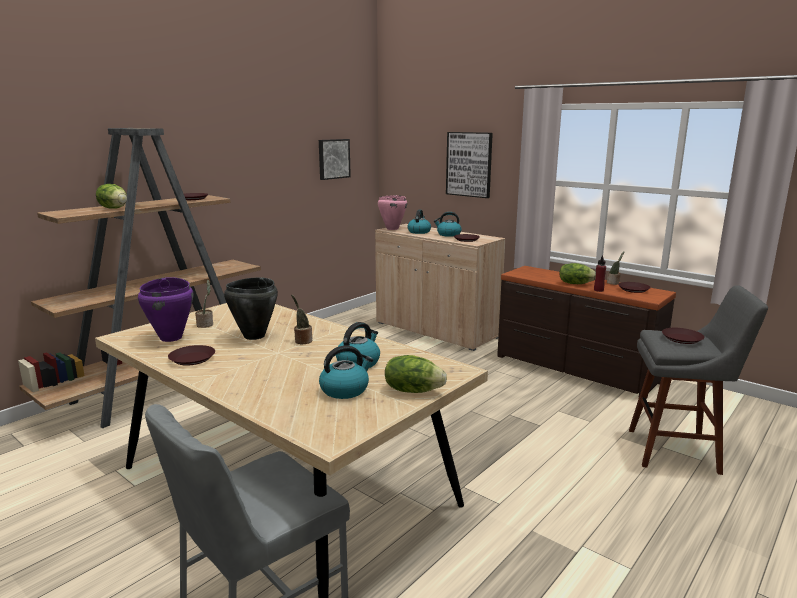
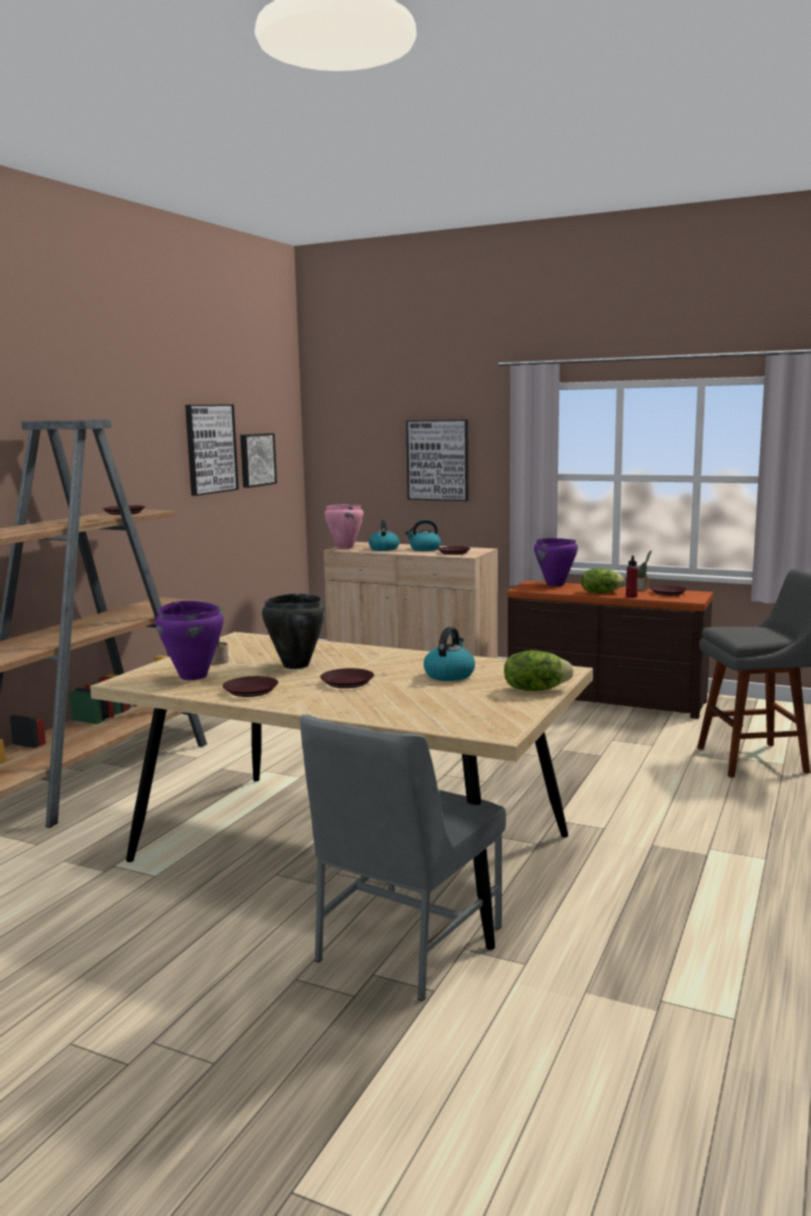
camera: 15 degrees left, 5 degrees down
lettuce [96,184,127,208] -> none
potted plant [291,294,312,344] -> none
kettle [319,345,373,399] -> none
brown plate [662,328,705,344] -> brown plate moved to [320,668,374,688]
none -> picture [185,405,239,496]
none -> purple cooking pot [534,538,578,586]

